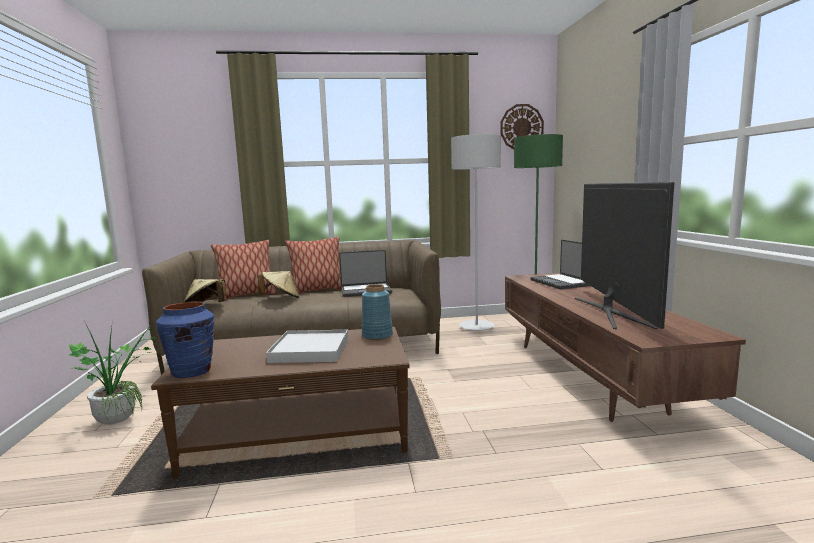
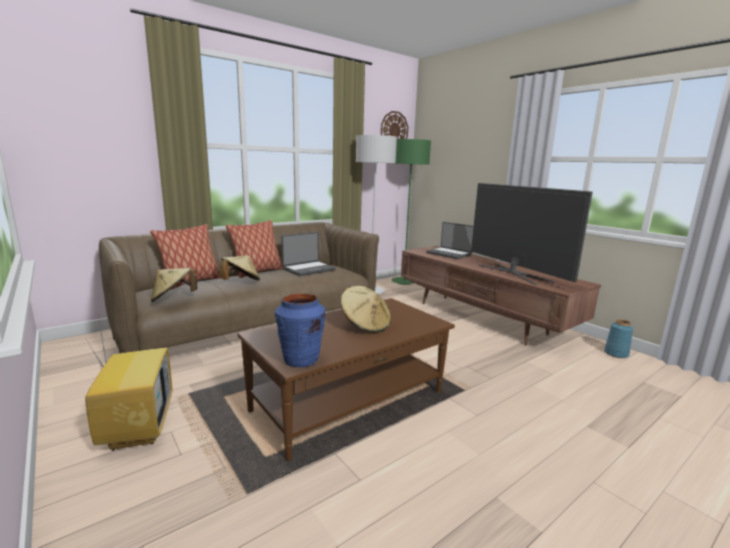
camera: 30 degrees left, 5 degrees up
potted plant [69,321,156,425] -> television [85,314,172,451]
white tray [266,330,348,363] -> beige hat [341,286,391,333]
blue vase [362,284,393,340] -> blue vase moved to [604,319,633,358]

